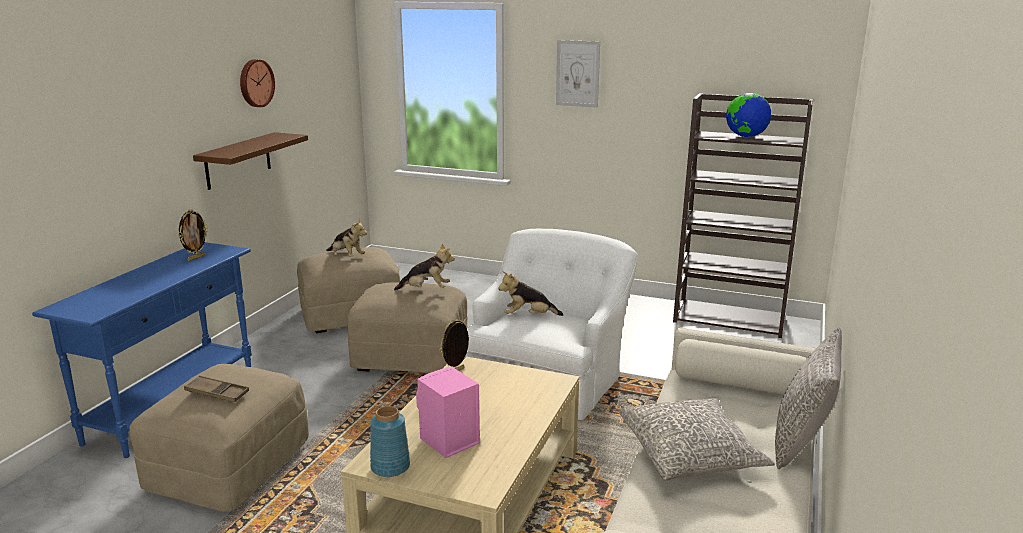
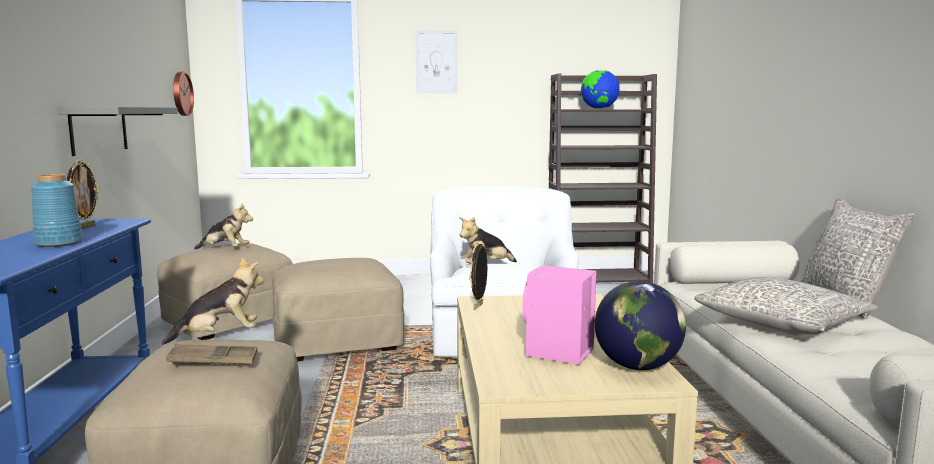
camera: 25 degrees left, 10 degrees down
brown shelf [193,132,308,190] -> grey shelf [57,107,178,156]
wall clock [240,59,275,107] -> wall clock moved to [173,72,194,116]
blue vase [370,406,410,477] -> blue vase moved to [31,174,83,247]
plush toy [394,243,455,291] -> plush toy moved to [162,257,264,345]
none -> globe [595,281,686,370]

